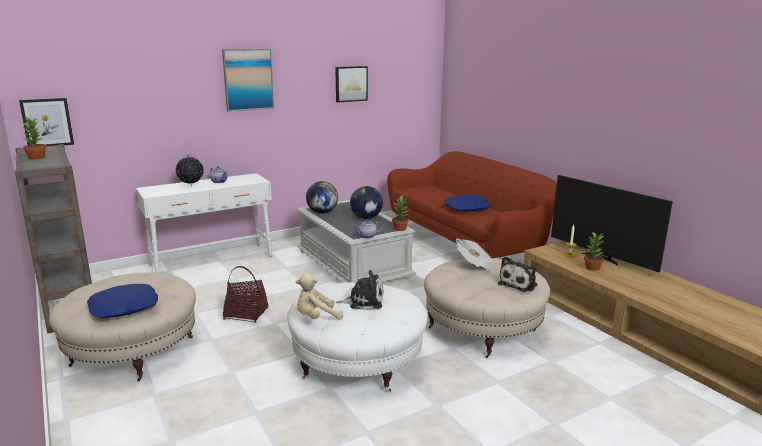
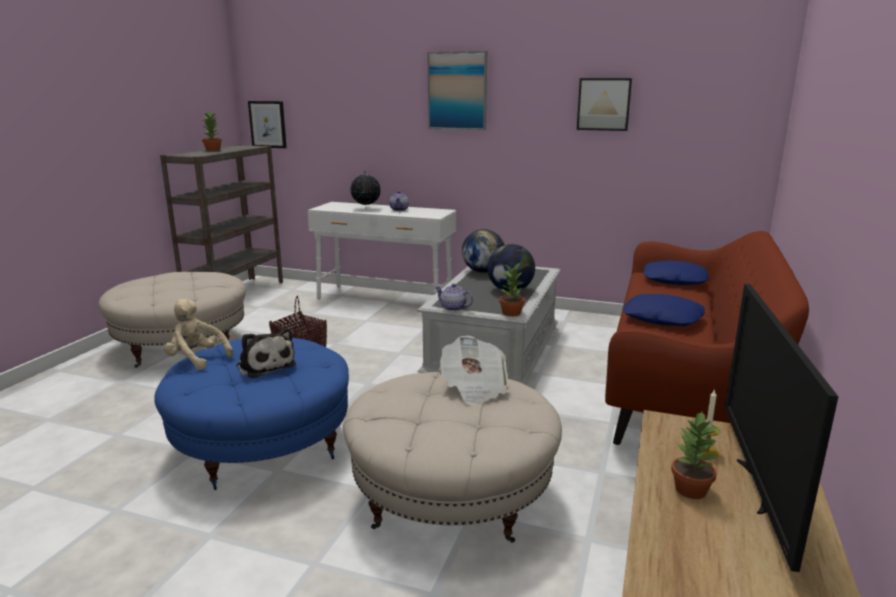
camera: 50 degrees right, 0 degrees up
blue pillow [87,284,158,318] -> blue pillow moved to [643,260,709,285]
white ottoman [287,282,428,392] -> blue ottoman [154,338,349,490]
plush toy [498,256,538,292] -> none

